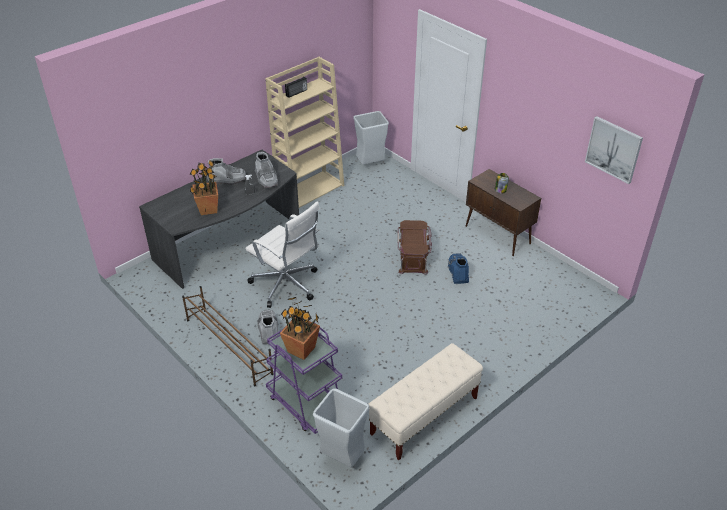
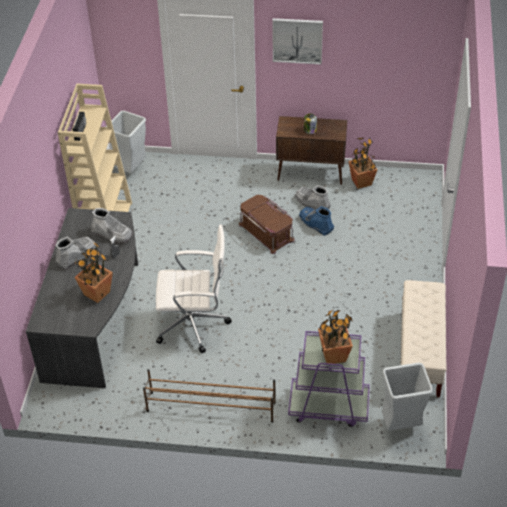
camera: 40 degrees left, 5 degrees up
grey boot [257,310,278,345] -> grey boot moved to [295,185,331,209]
picture [585,116,643,184] -> picture moved to [272,18,323,64]
none -> potted plant [348,138,378,189]

